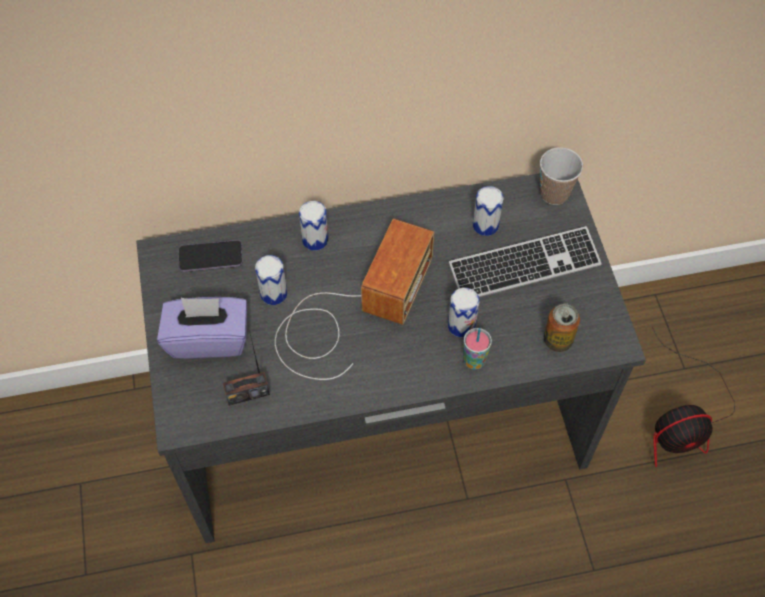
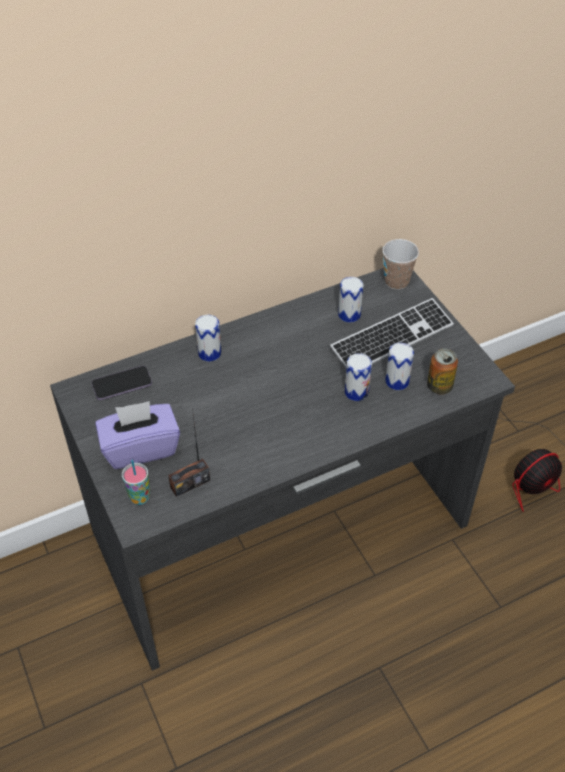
camera: 15 degrees left, 10 degrees down
can [255,255,287,305] -> can moved to [385,343,414,390]
radio [275,218,435,380] -> none
cup [463,328,492,370] -> cup moved to [122,460,150,505]

